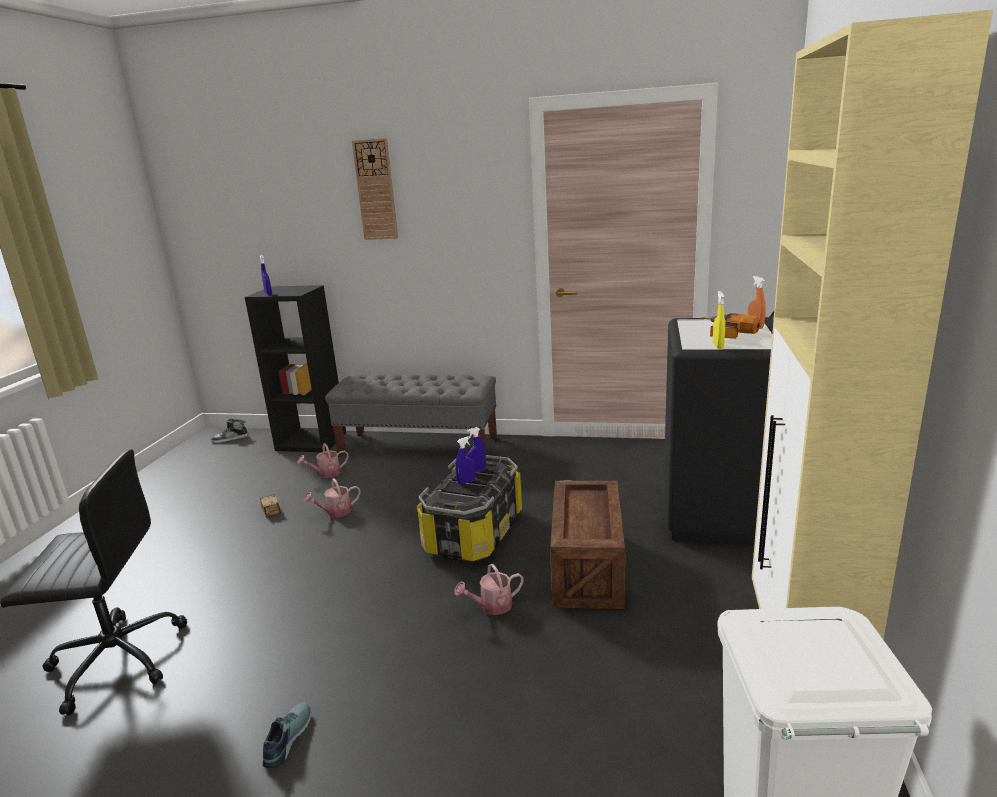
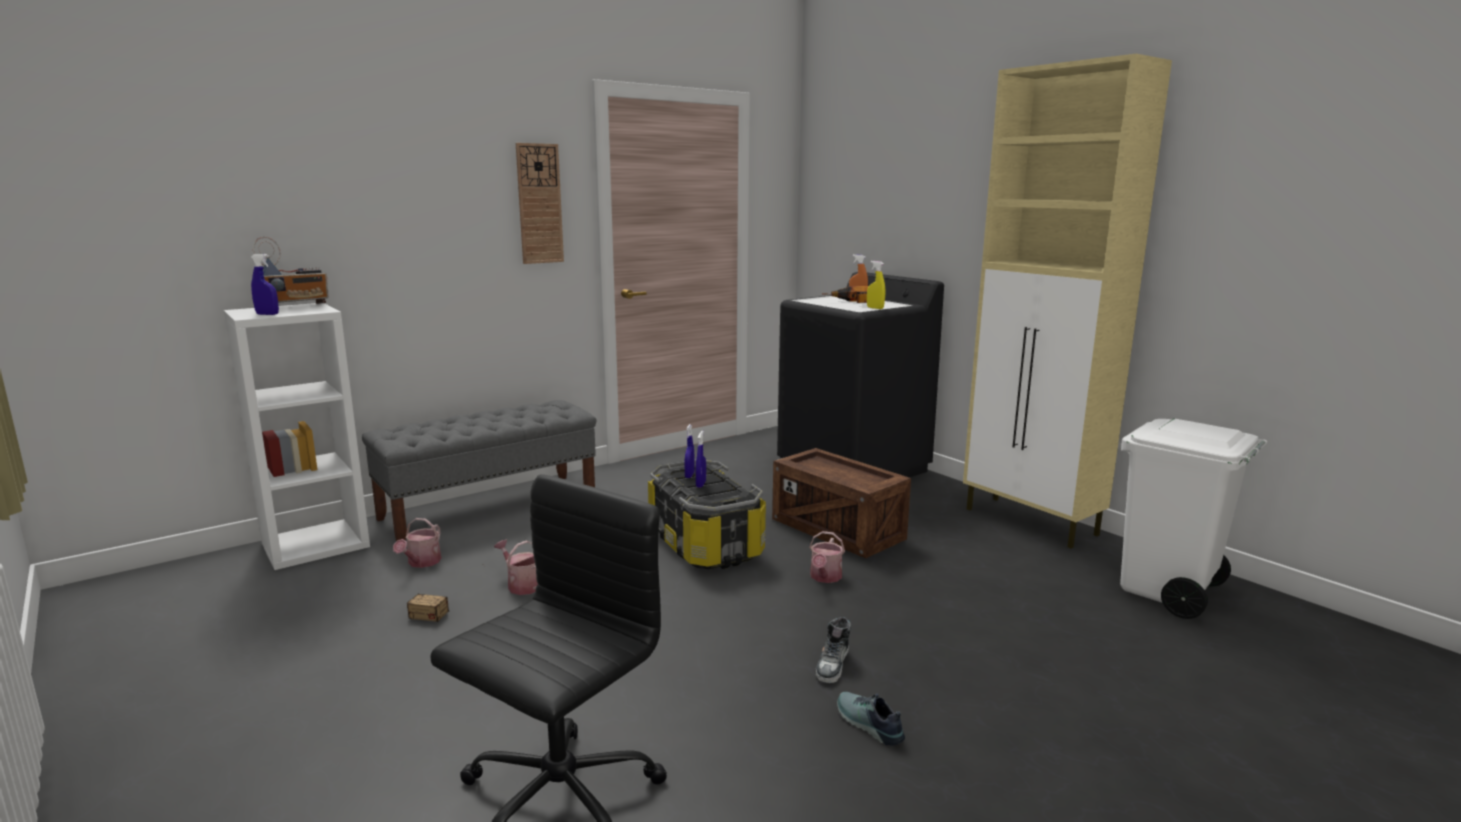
camera: 50 degrees left, 5 degrees down
shoe [211,418,248,443] -> shoe moved to [816,617,851,683]
black bookcase [245,285,346,452] -> white bookcase [224,303,370,570]
watering can [304,478,361,518] -> watering can turned 120 degrees clockwise [494,540,538,595]
wall clock [352,138,398,240] -> wall clock moved to [516,143,564,264]
none -> radio [253,237,329,304]

